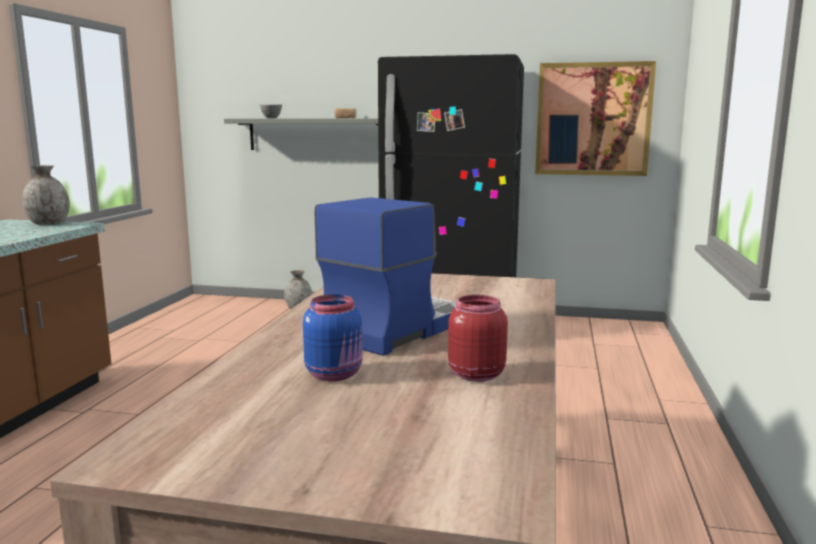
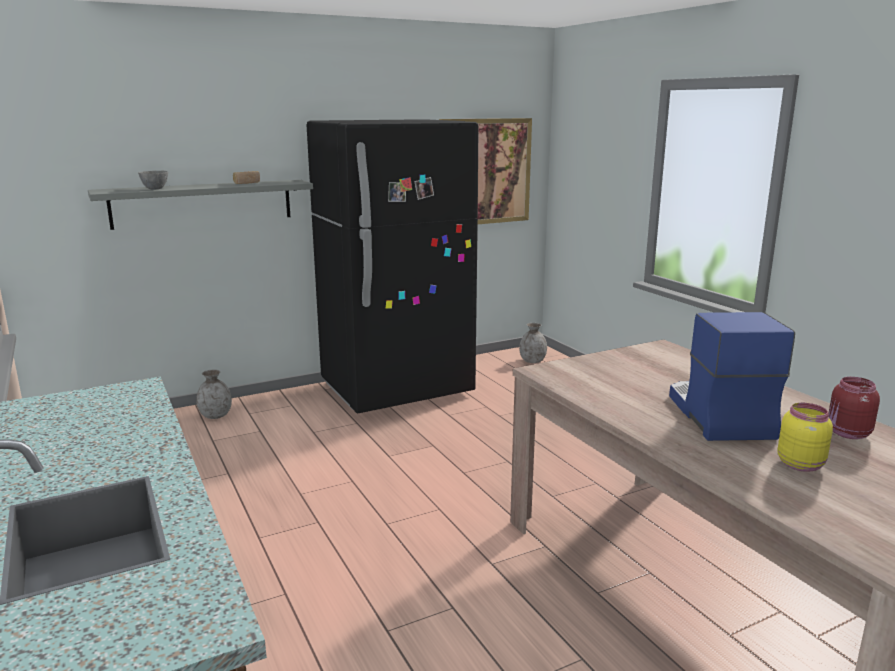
camera: 40 degrees left, 5 degrees up
grey vase [22,165,70,225] -> grey vase moved to [519,323,547,363]
blue jar [303,294,362,381] -> yellow jar [777,403,833,472]

